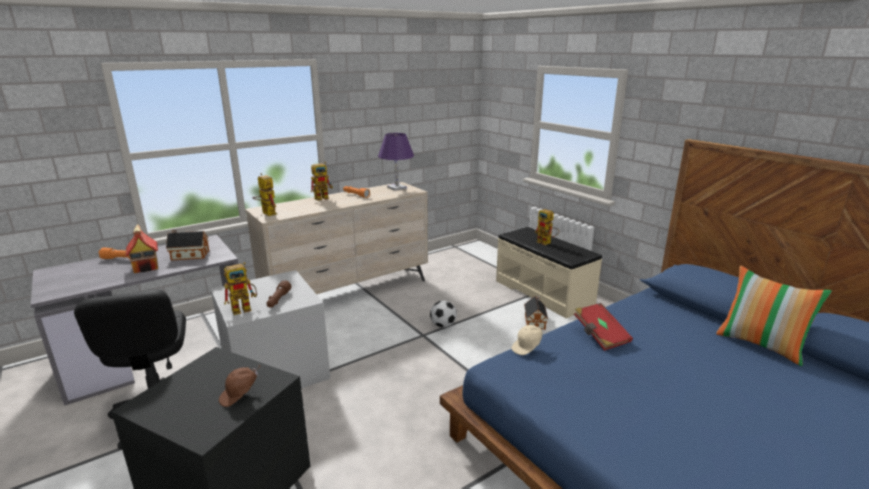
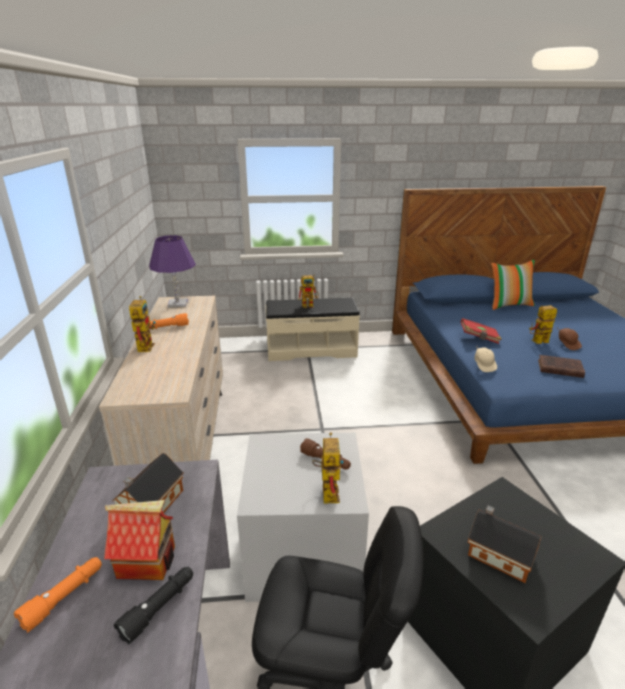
camera: 60 degrees left, 5 degrees up
brown cap [219,365,260,407] -> brown cap moved to [557,327,582,350]
toy robot [253,173,277,216] -> toy robot moved to [529,305,557,344]
football [430,301,457,327] -> none
toy house [524,296,548,330] -> toy house moved to [468,505,541,583]
none -> black flashlight [114,567,193,645]
none -> brown book [538,355,585,378]

